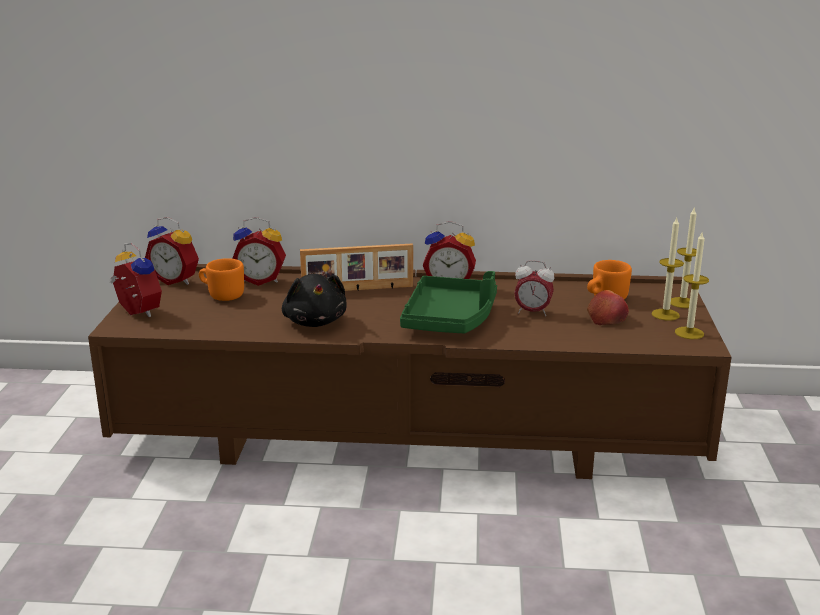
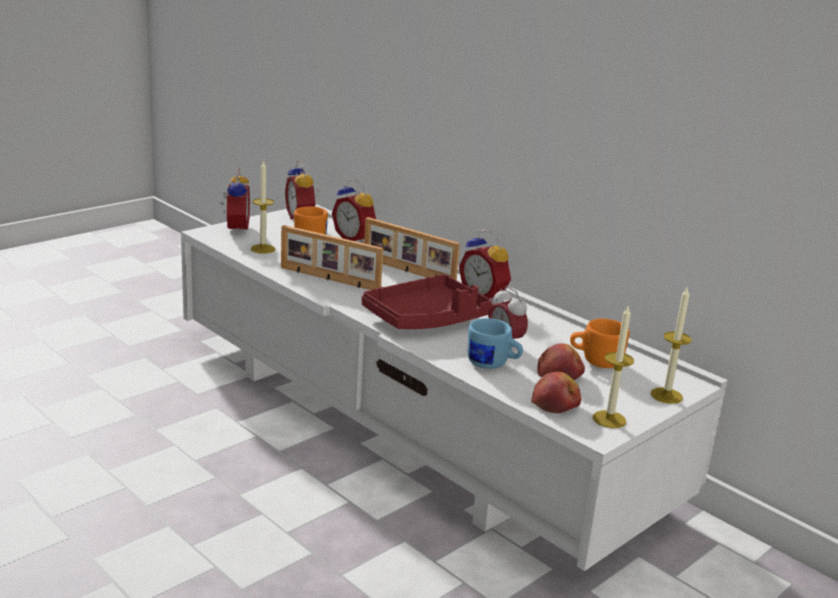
camera: 40 degrees right, 0 degrees up
brown tv stand [88,264,731,479] -> white tv stand [181,204,727,571]
black plush toy [282,274,347,327] -> picture frame [281,225,383,290]
green tray [400,271,497,333] -> red tray [362,274,493,329]
candle [651,218,684,320] -> candle moved to [251,160,276,254]
none -> blue mug [468,318,523,369]
none -> apple [531,372,581,413]

